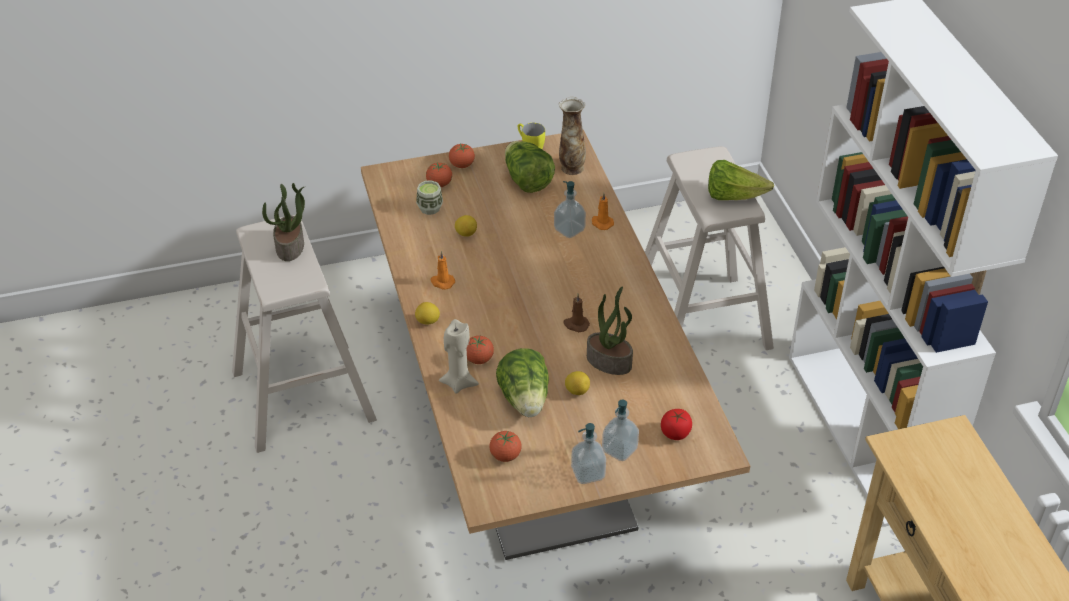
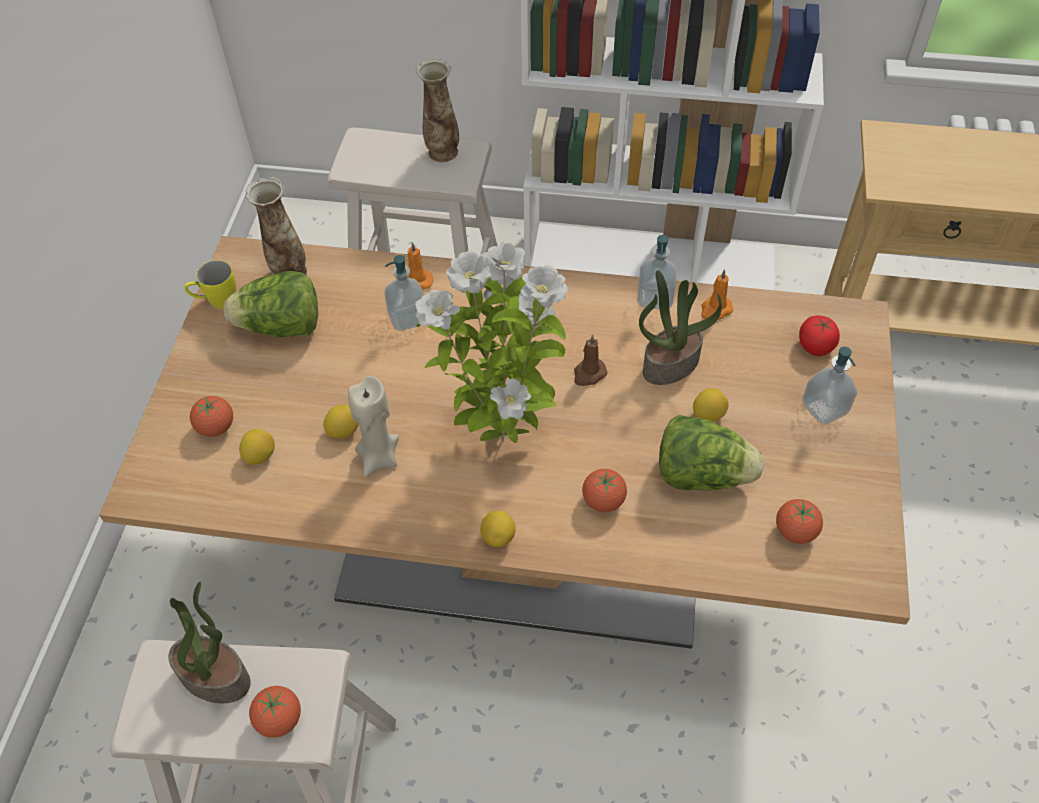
camera: 65 degrees left, 10 degrees up
cup [416,180,443,215] -> lemon [239,429,275,465]
orange candle [431,251,455,290] -> orange candle moved to [701,269,734,320]
beige candle [439,319,479,394] -> beige candle moved to [348,376,399,477]
tomato [449,143,475,168] -> tomato moved to [249,686,301,738]
soap dispenser [571,423,606,484] -> soap dispenser moved to [637,235,677,309]
lettuce [708,160,774,200] -> vase [416,58,459,162]
none -> potted plant [415,243,568,443]

